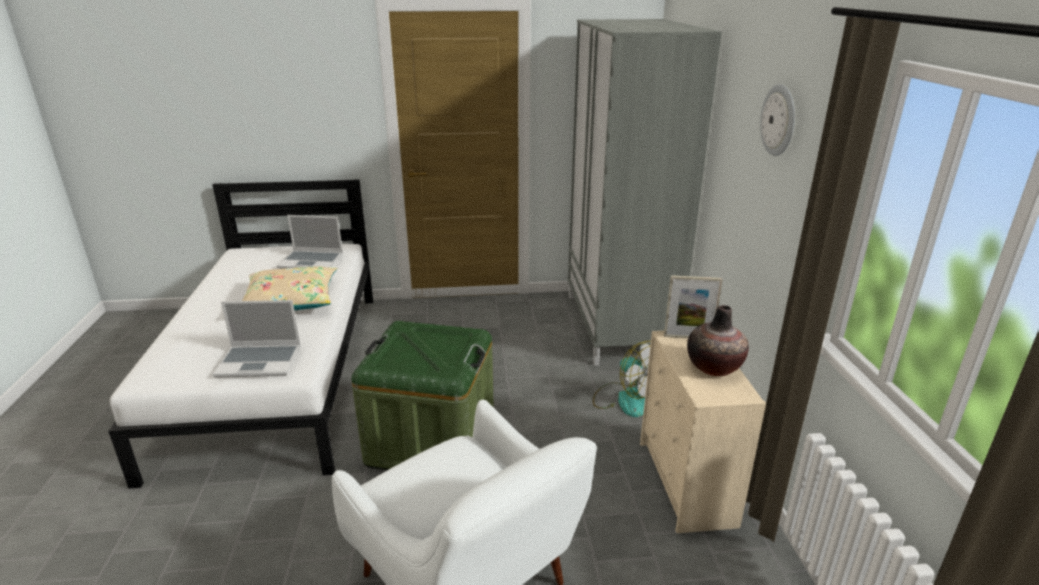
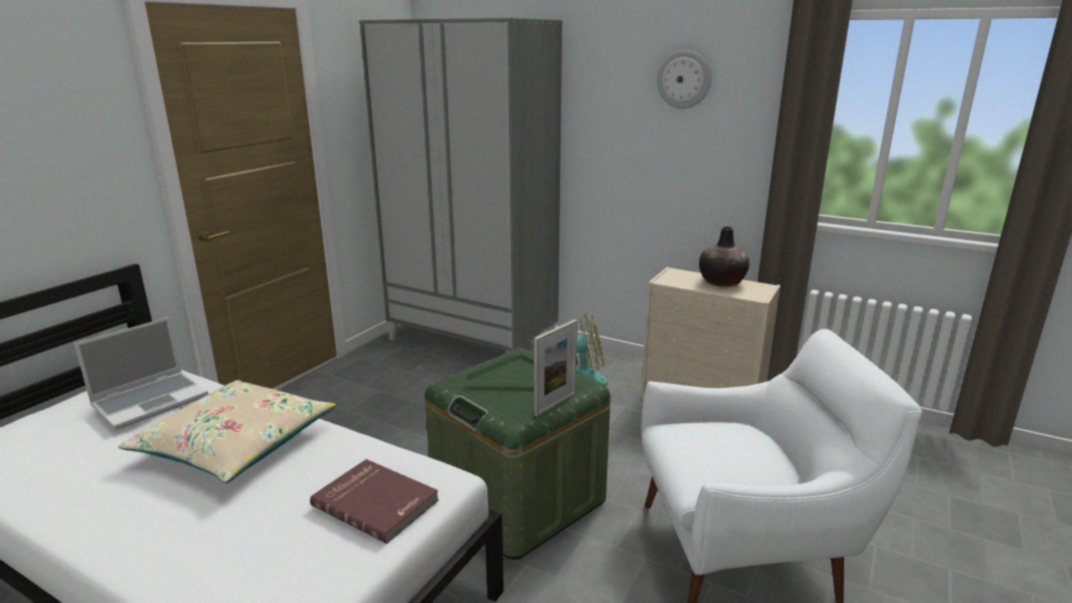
camera: 55 degrees left, 5 degrees down
laptop [212,300,301,378] -> red book [310,459,439,544]
picture frame [664,275,723,338] -> picture frame moved to [534,319,577,416]

